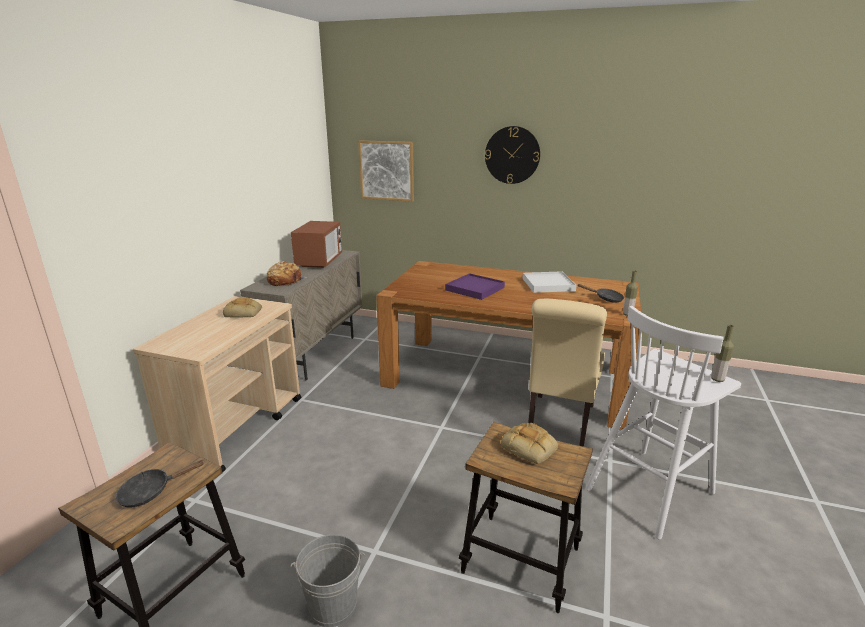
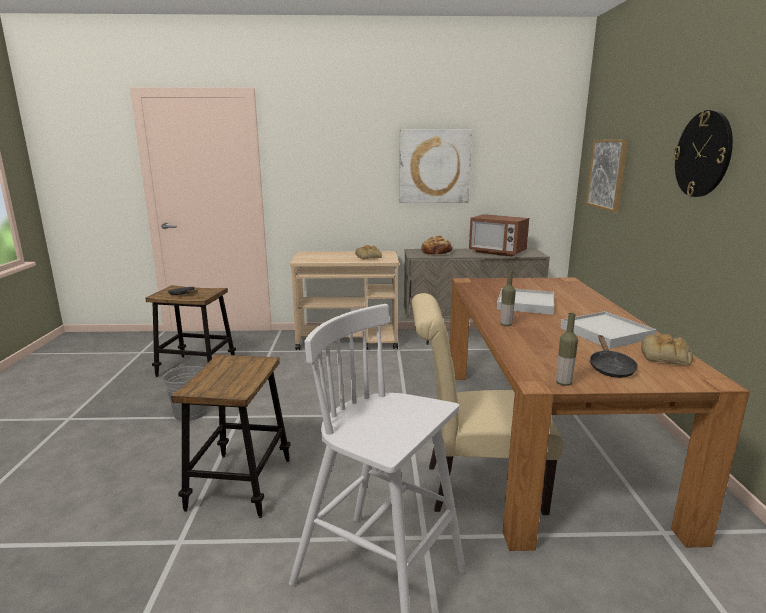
camera: 70 degrees right, 5 degrees down
microwave [291,221,342,268] -> microwave turned 45 degrees clockwise [469,214,529,257]
purple tray [445,273,505,300] -> white tray [497,288,554,315]
bread [501,423,558,465] -> bread moved to [641,334,693,366]
bottle [711,325,734,382] -> bottle moved to [500,270,516,326]
none -> picture [399,129,472,203]

